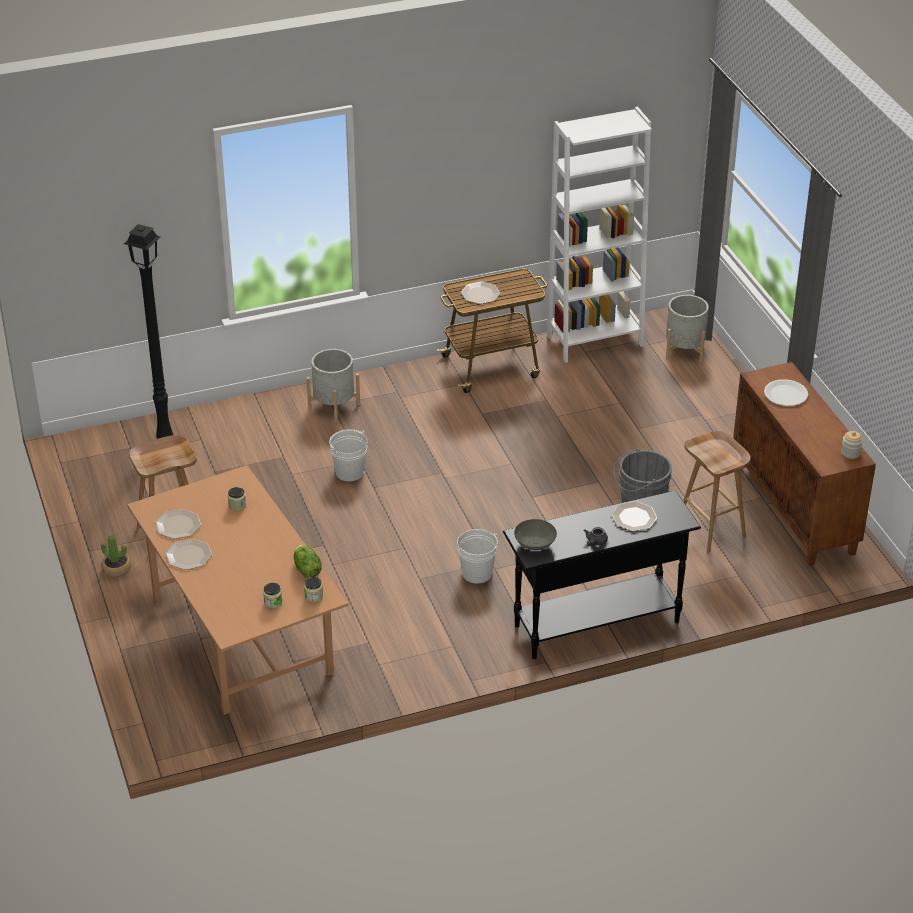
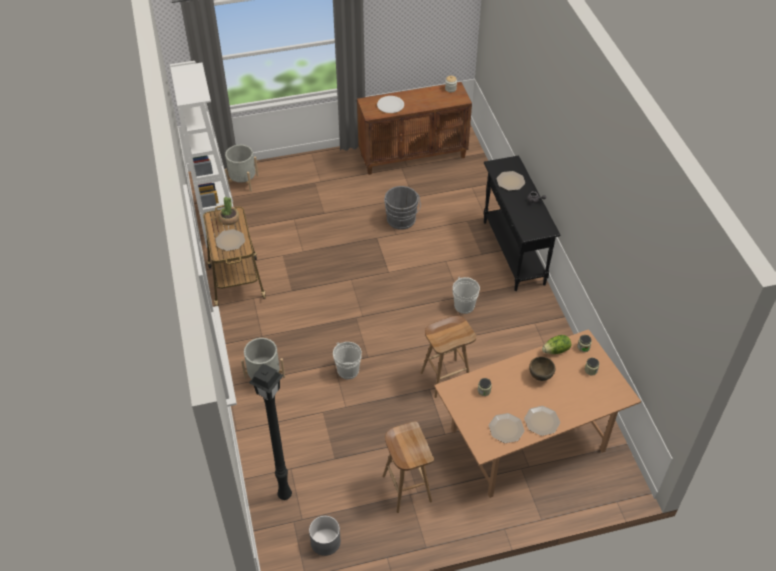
camera: 85 degrees left, 10 degrees up
potted plant [101,535,131,578] -> potted plant moved to [219,197,239,225]
grey bowl [514,519,557,550] -> none
brown stool [683,431,751,553] -> brown stool moved to [421,316,476,398]
none -> grey planter [309,516,341,556]
none -> brown bowl [529,357,555,381]

